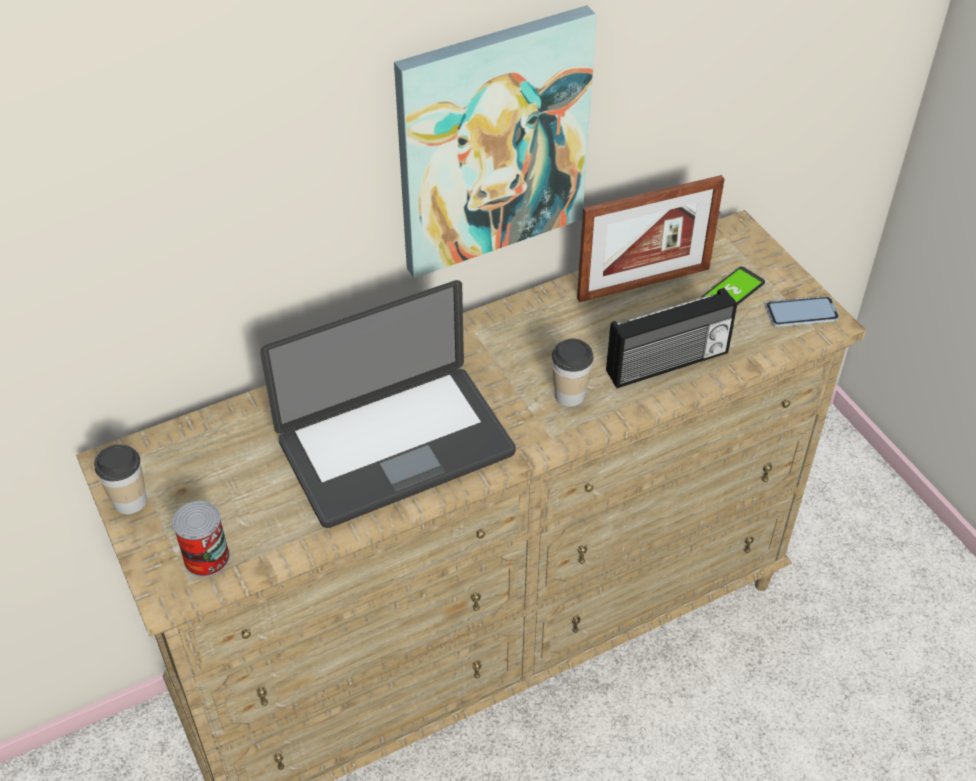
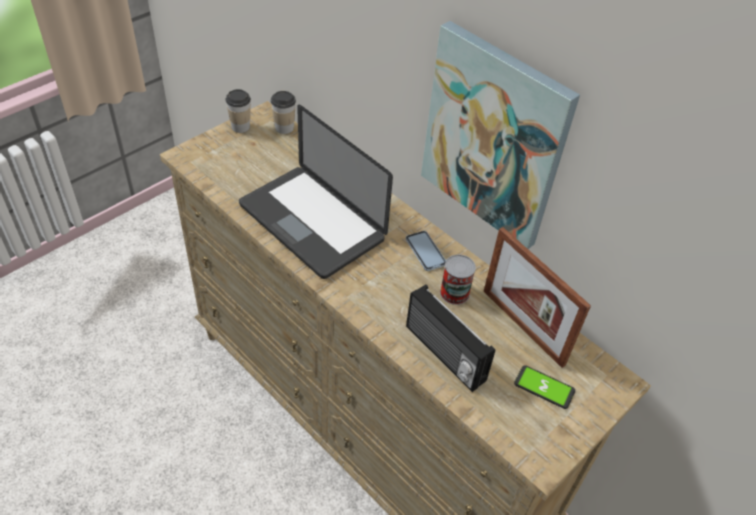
camera: 70 degrees right, 0 degrees up
can [172,501,230,577] -> can moved to [440,255,476,305]
cup [552,339,594,407] -> cup moved to [271,91,296,134]
phone [766,296,839,327] -> phone moved to [405,231,446,271]

